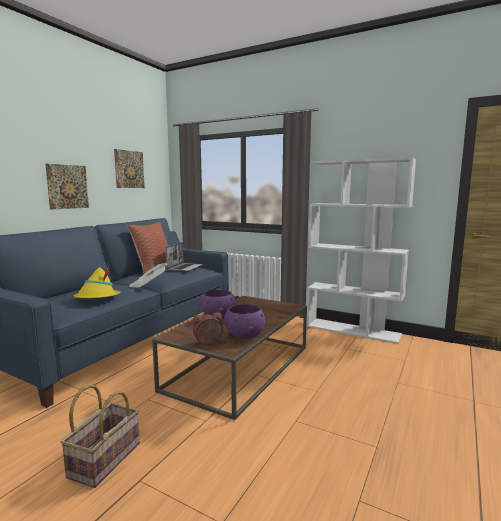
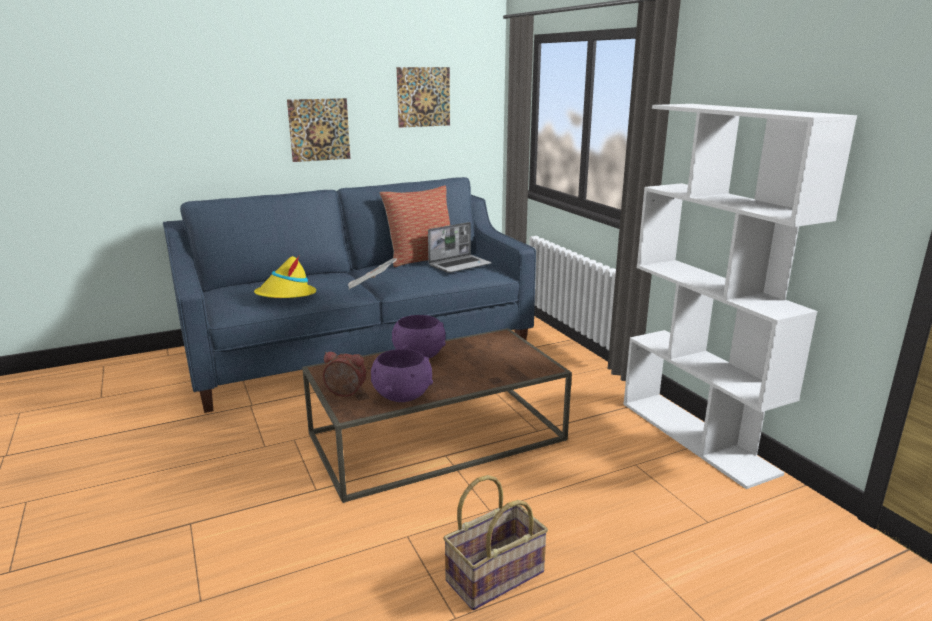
camera: 35 degrees right, 10 degrees up
basket [60,384,140,488] -> basket moved to [443,475,548,610]

